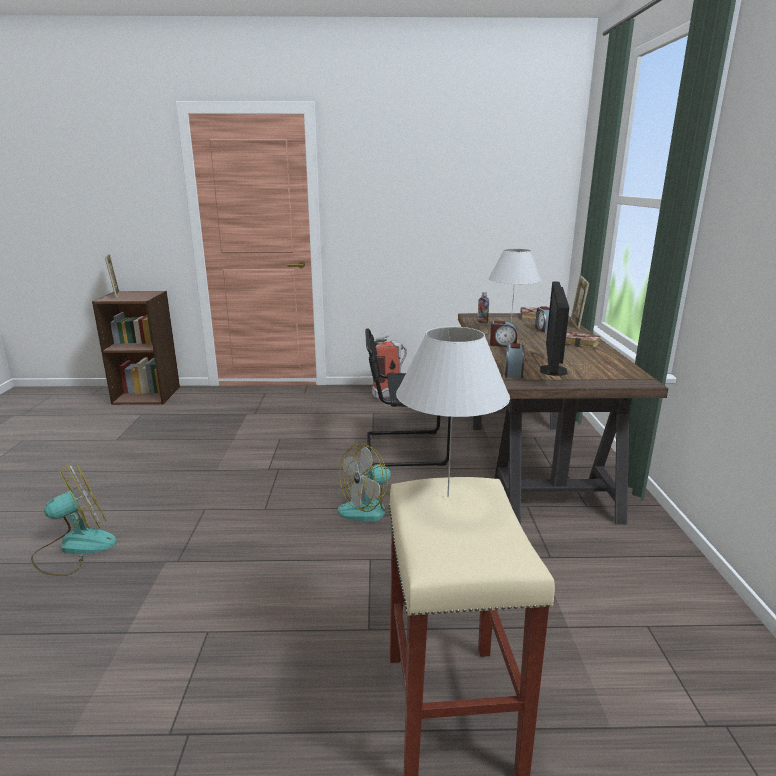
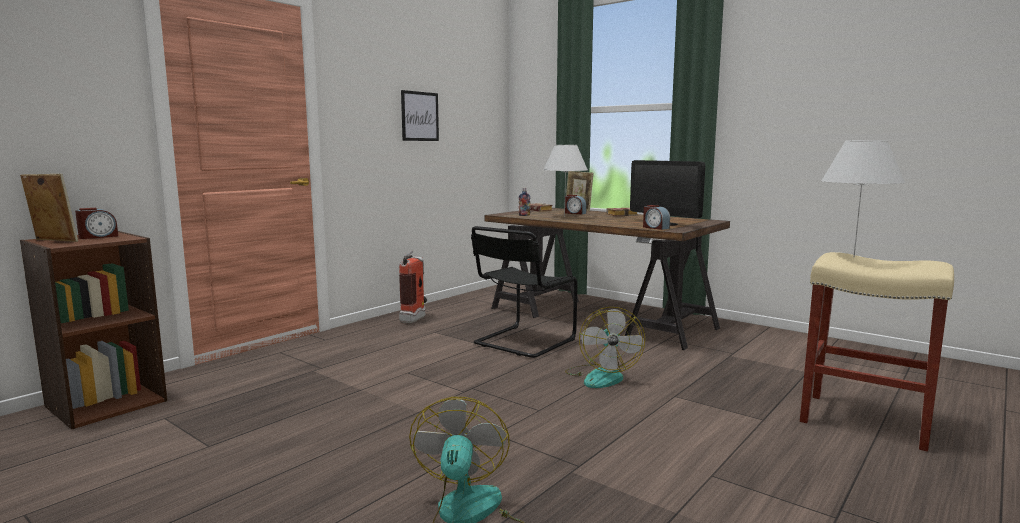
camera: 50 degrees left, 10 degrees down
alarm clock [490,321,517,347] -> alarm clock moved to [75,208,118,239]
none -> picture [401,90,439,141]

